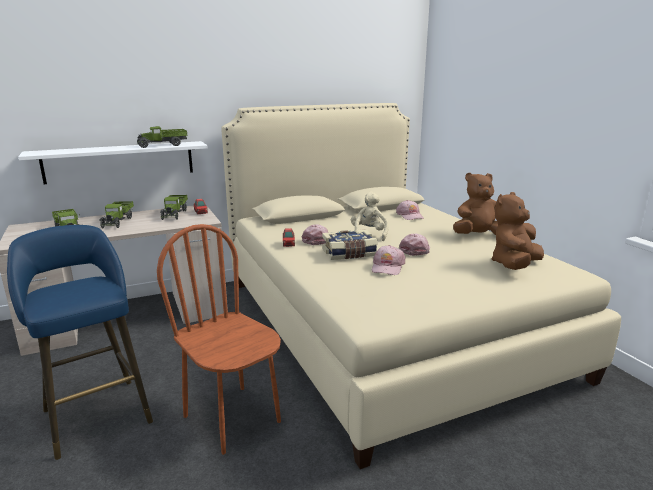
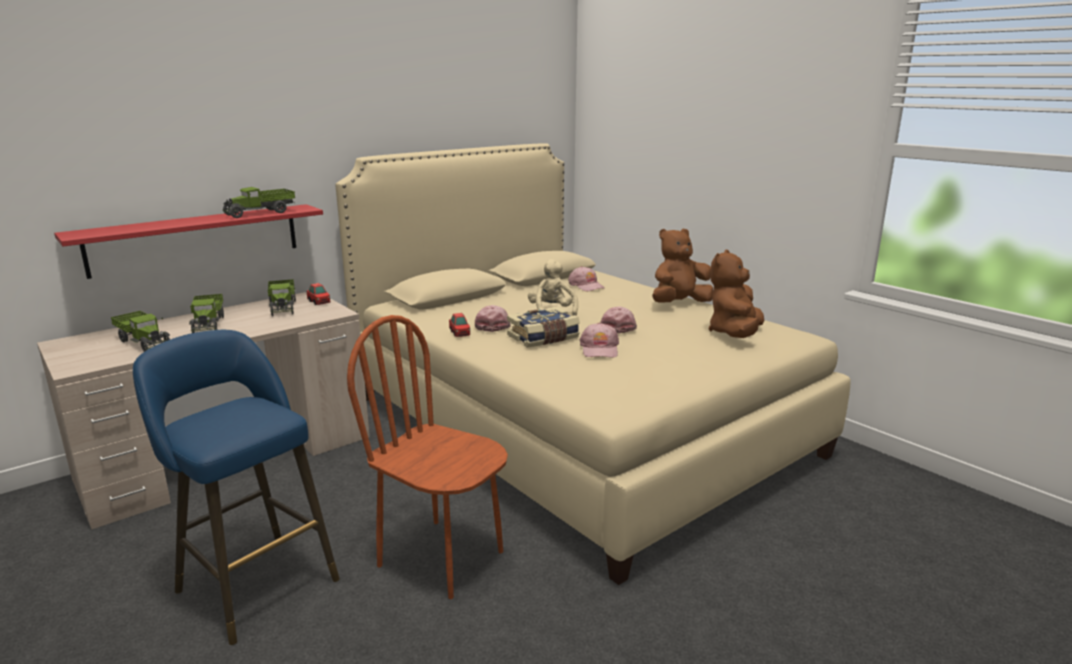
camera: 15 degrees left, 0 degrees up
white shelf [18,141,208,184] -> red shelf [54,204,323,279]

